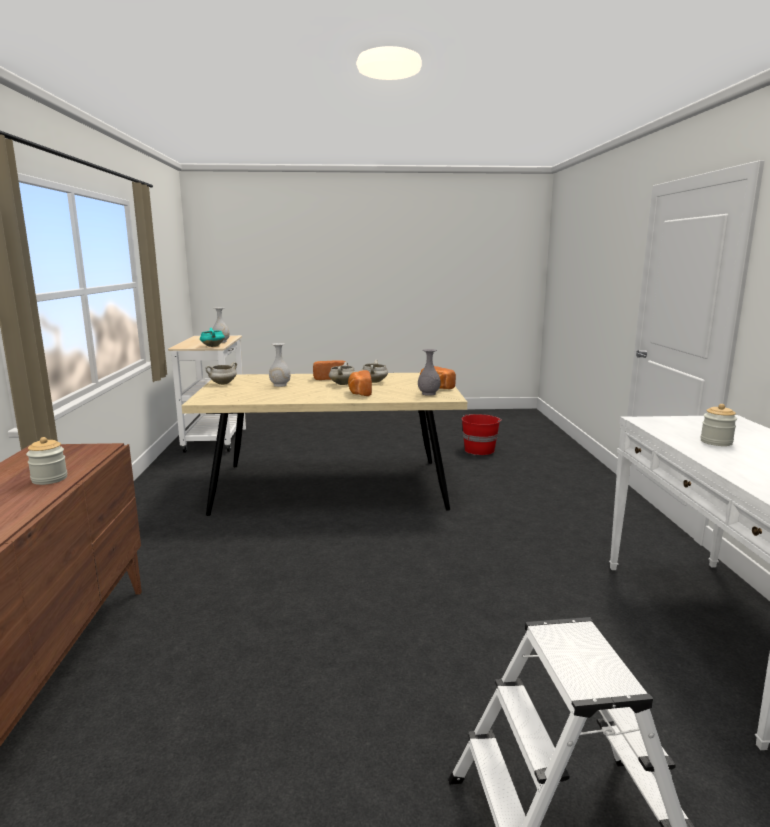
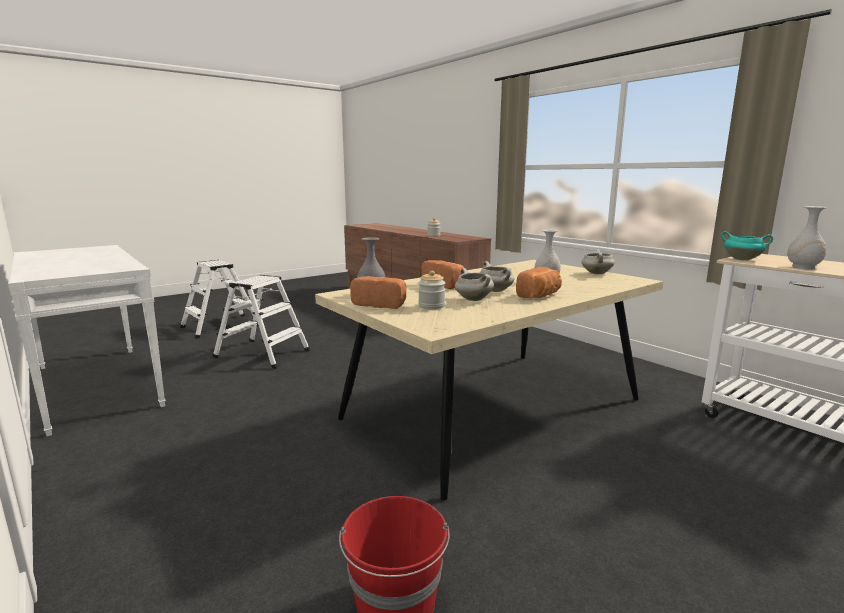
camera: 145 degrees right, 0 degrees up
jar [700,404,737,446] -> jar moved to [418,271,445,309]
none -> white step ladder [212,275,311,369]

